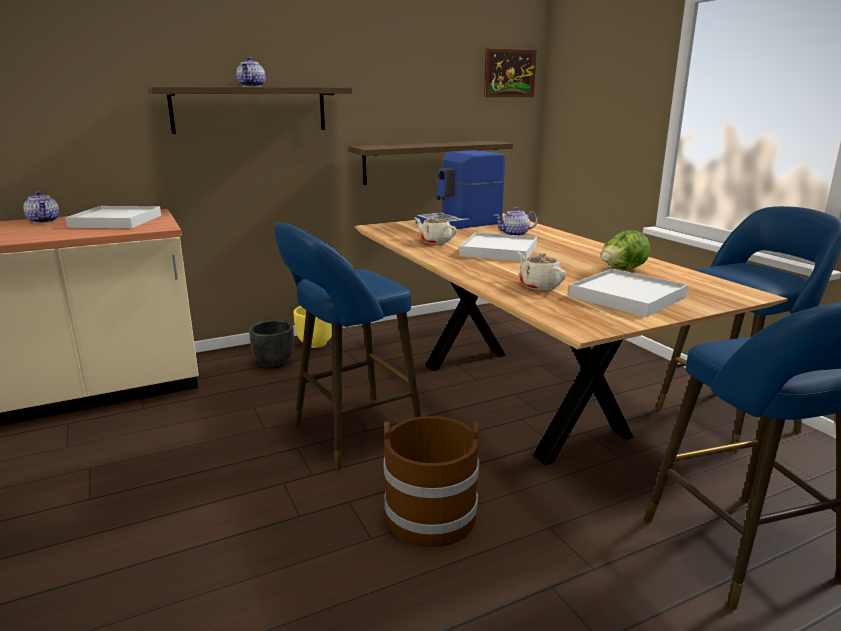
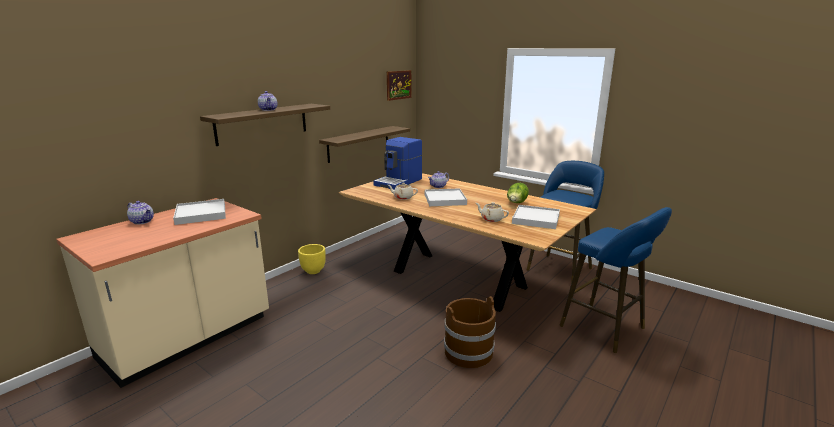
camera: 25 degrees left, 0 degrees up
black planter [249,320,294,369] -> none
blue stool [274,222,422,470] -> none

